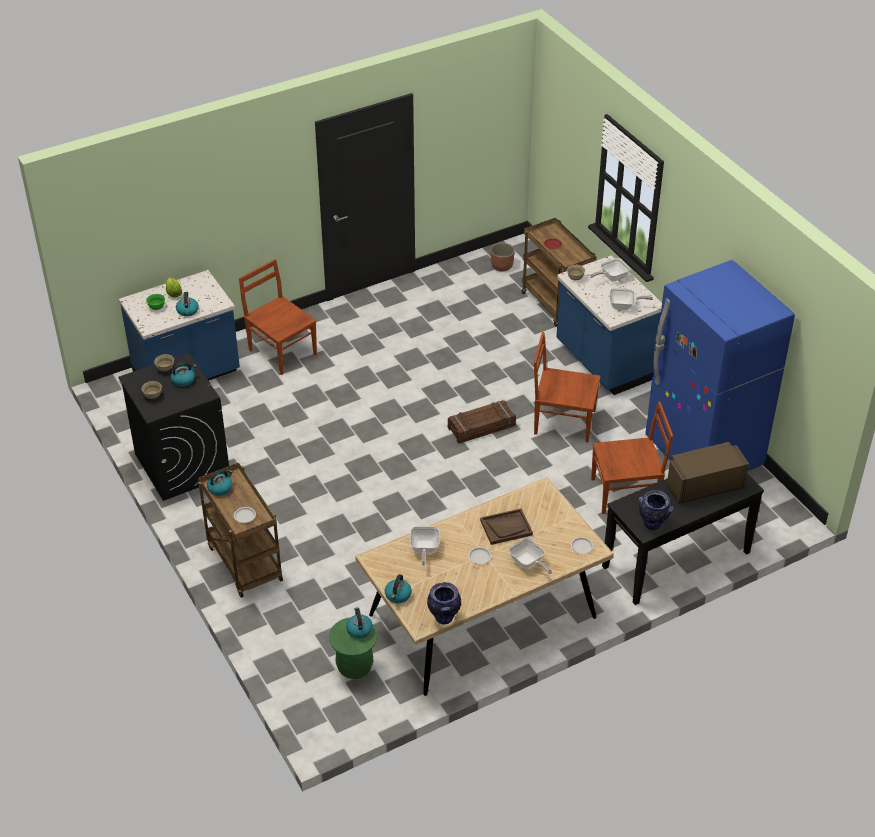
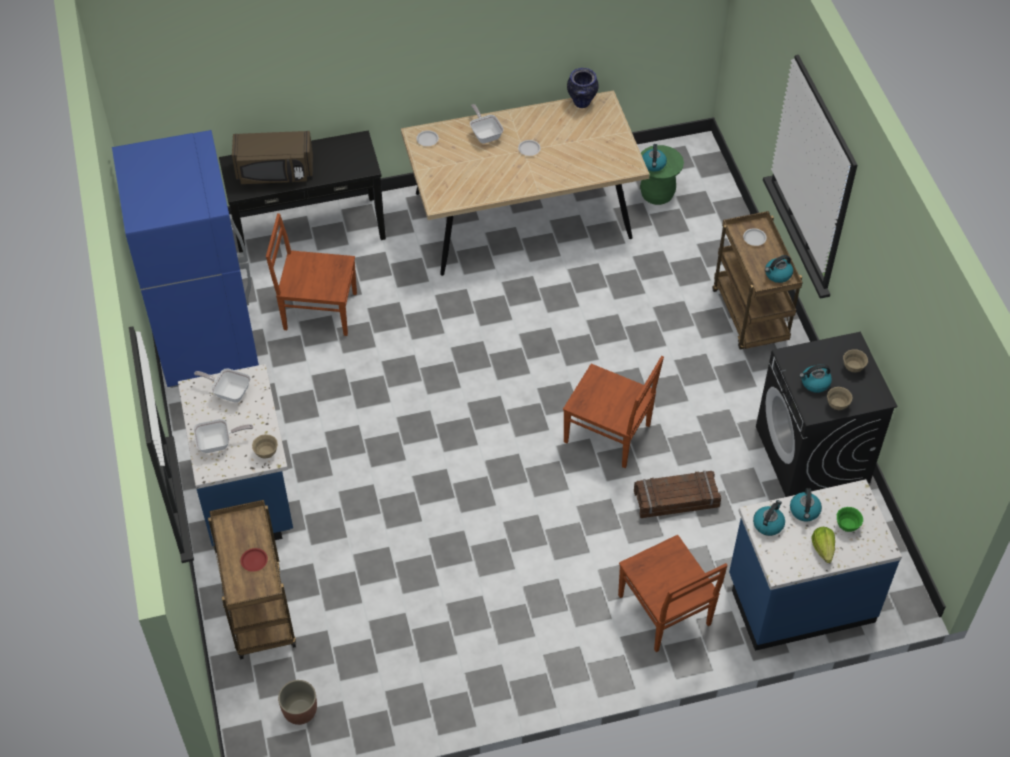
camera: 165 degrees left, 10 degrees up
kettle [385,574,412,604] -> kettle moved to [753,500,785,536]
frying pan [410,526,439,566] -> none
crate [448,400,516,444] -> crate moved to [634,471,721,518]
brown tray [480,509,533,545] -> none
brown chair [534,332,600,443] -> brown chair moved to [563,356,664,468]
vase [639,490,673,530] -> none

